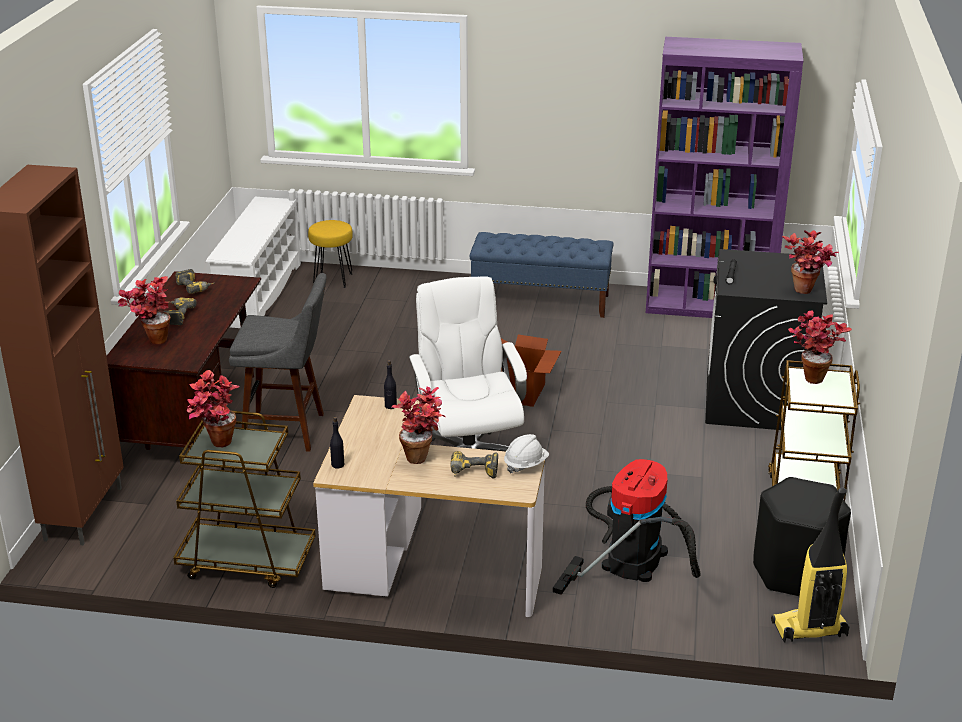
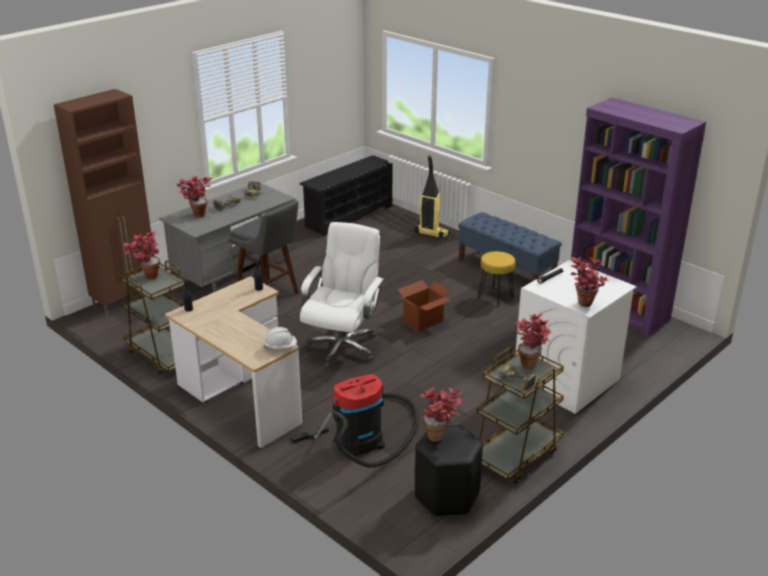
camera: 35 degrees right, 0 degrees up
brown desk [106,271,261,450] -> grey desk [159,183,296,292]
white shoe rack [206,197,301,328] -> black shoe rack [300,155,392,236]
yellow stool [308,220,353,288] -> yellow stool moved to [478,251,515,307]
potted plant [392,386,445,464] -> potted plant moved to [420,387,463,442]
power drill [451,451,498,479] -> power drill moved to [497,364,536,391]
black washing machine [705,249,827,430] -> white washing machine [515,260,637,414]
vacuum cleaner [771,488,850,643] -> vacuum cleaner moved to [415,155,450,239]

